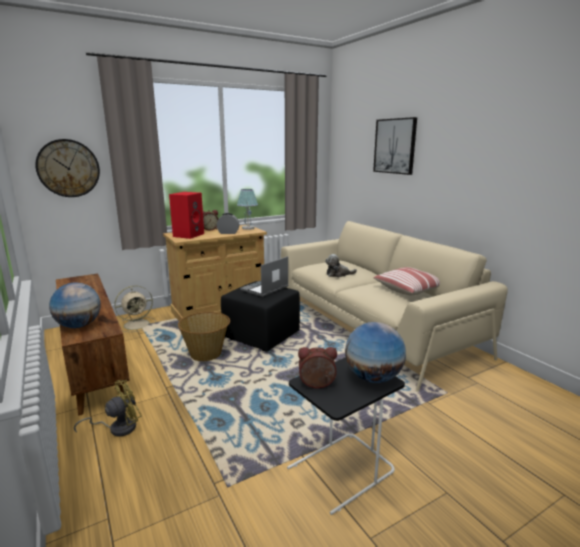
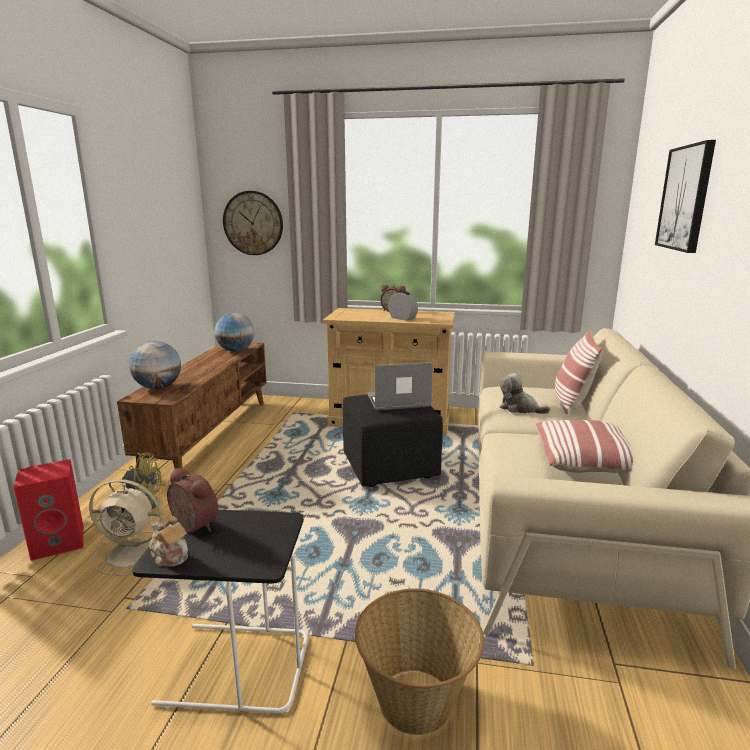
camera: 40 degrees right, 0 degrees up
beige fan [114,286,156,332] -> beige fan moved to [89,479,163,576]
red speaker [169,192,204,239] -> red speaker moved to [14,459,84,561]
basket [178,312,230,361] -> basket moved to [355,589,484,735]
table lamp [237,189,258,230] -> none
globe [345,322,406,383] -> globe moved to [214,313,254,352]
none -> teapot [149,516,188,567]
none -> pillow [555,330,603,414]

